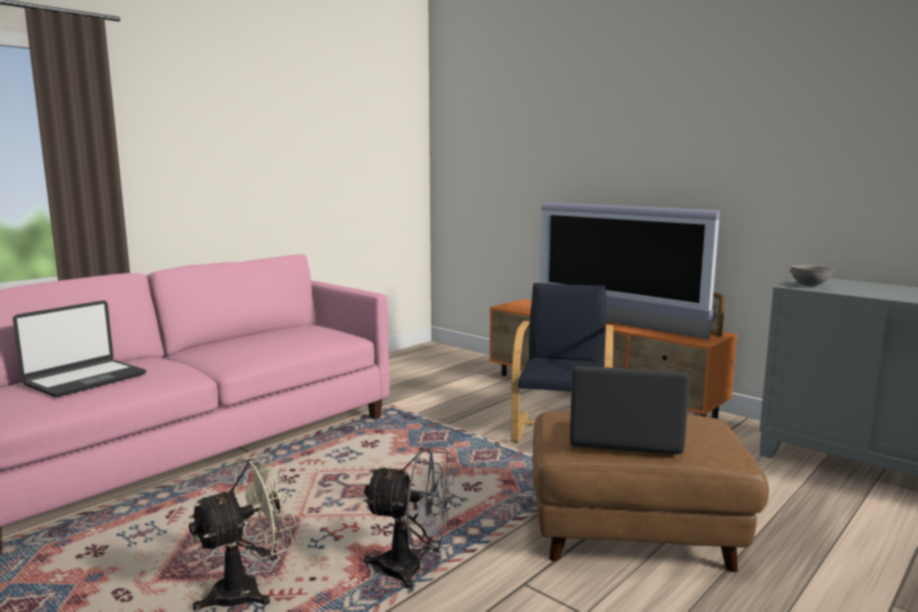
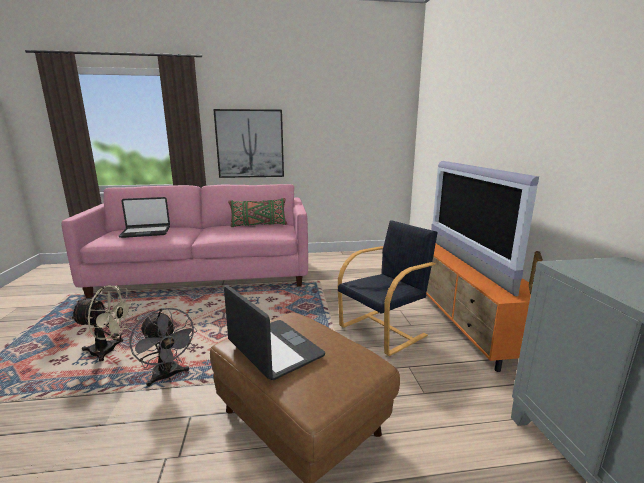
camera: 40 degrees right, 5 degrees up
grey bowl [789,265,834,286] -> none
none -> picture [213,109,284,178]
none -> green pillow [228,198,287,227]

